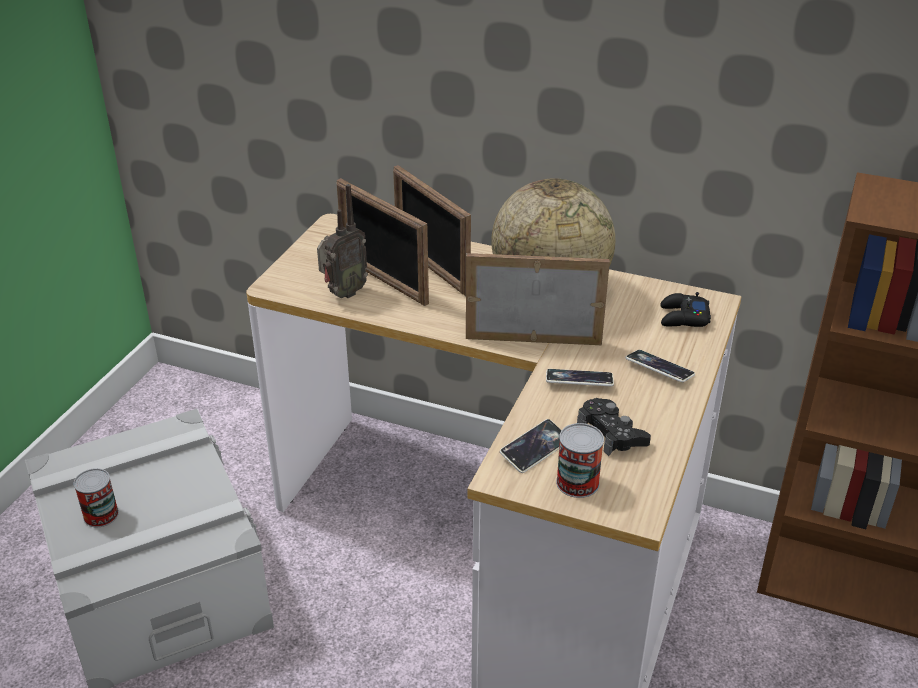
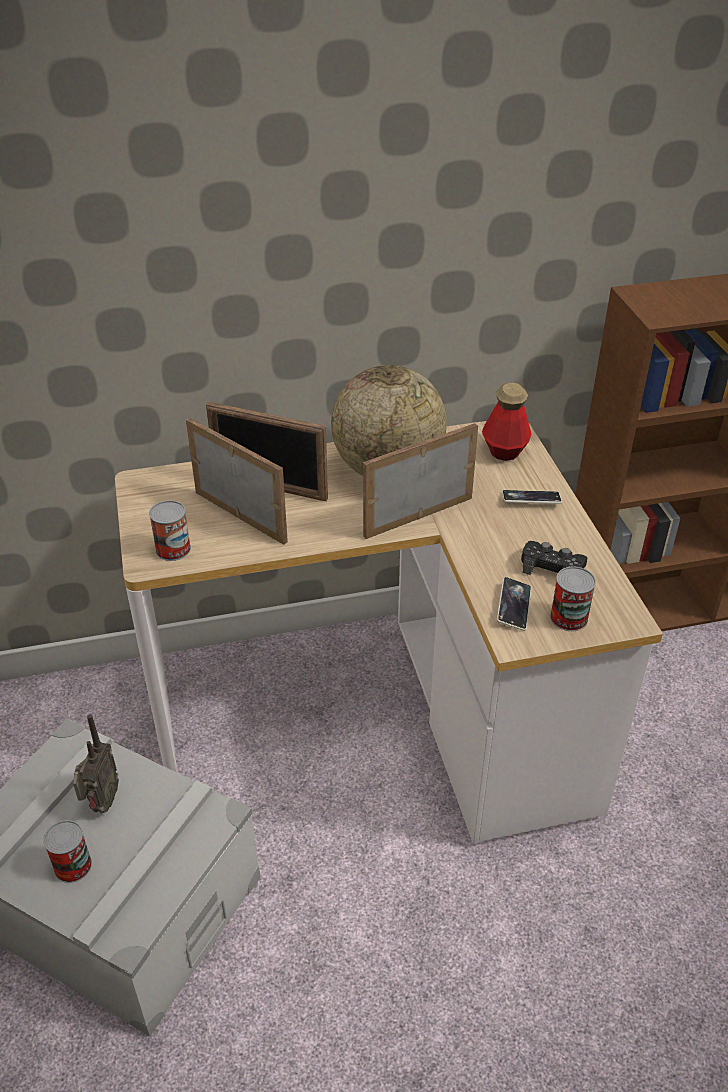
camera: 35 degrees left, 5 degrees up
radio [317,184,368,298] -> radio moved to [73,714,119,814]
picture frame [337,178,429,306] -> picture frame turned 150 degrees counterclockwise [186,418,288,545]
phone [546,369,614,386] -> none
black game controller [660,292,711,327] -> bottle [482,383,531,461]
none -> can [149,500,191,561]

